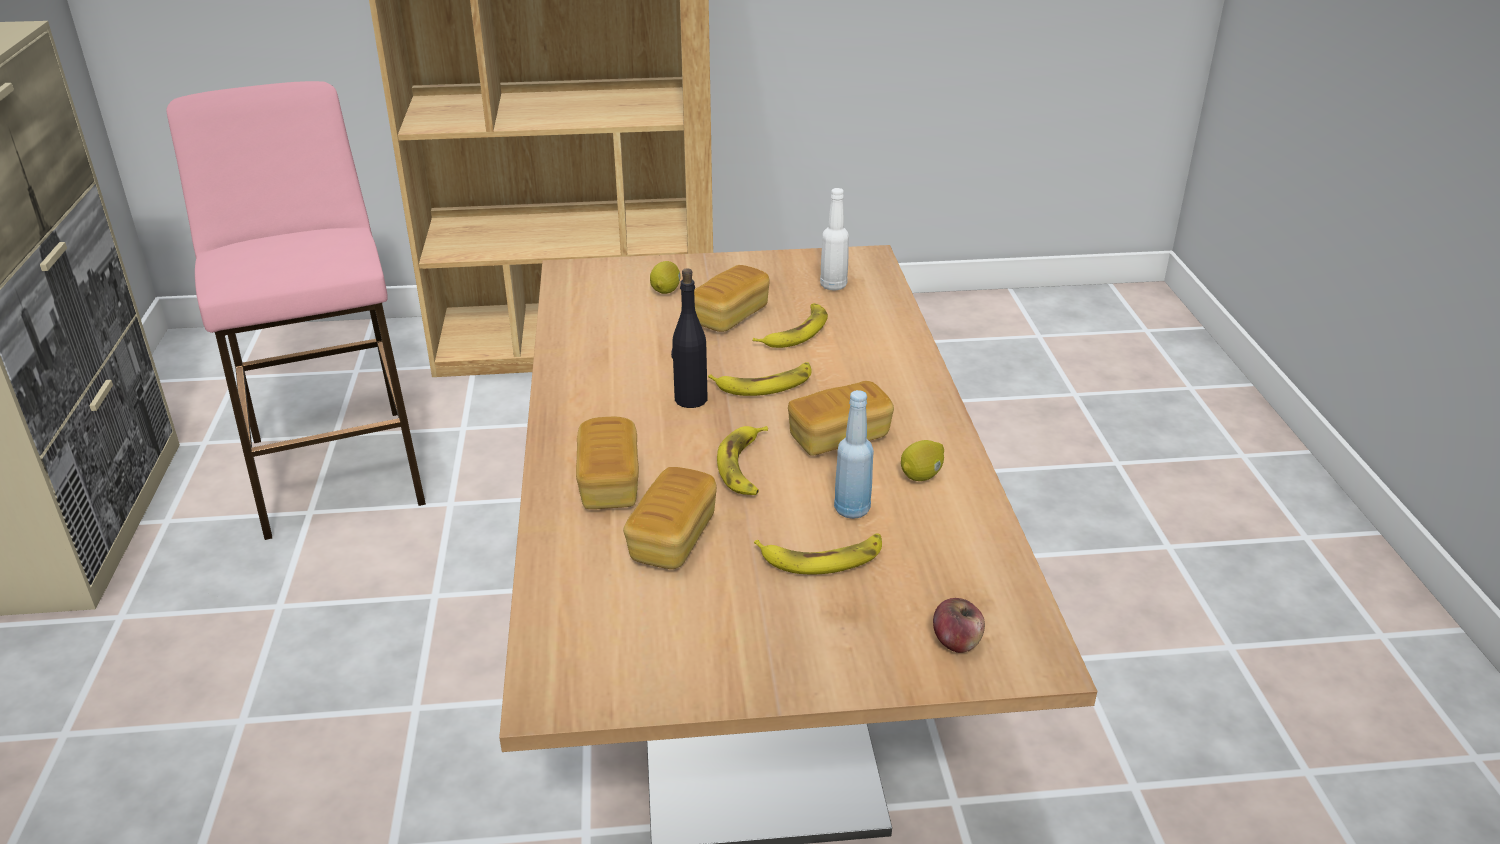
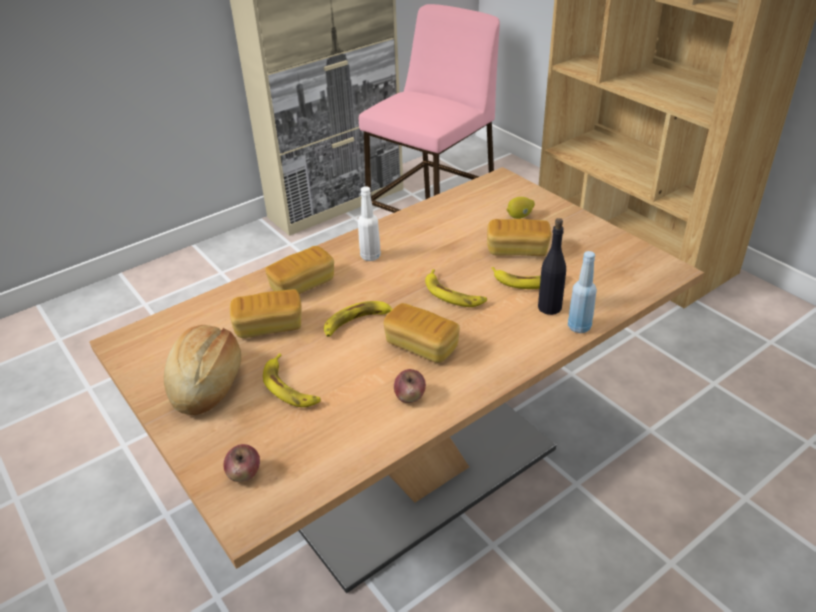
camera: 60 degrees right, 5 degrees up
black bottle [671,268,708,408] -> black bottle moved to [538,218,566,315]
white bottle [820,188,849,291] -> white bottle moved to [358,186,381,261]
blue bottle [834,390,874,519] -> blue bottle moved to [568,251,597,333]
lemon [901,440,944,481] -> apple [394,369,426,403]
none -> bread [164,325,241,415]

